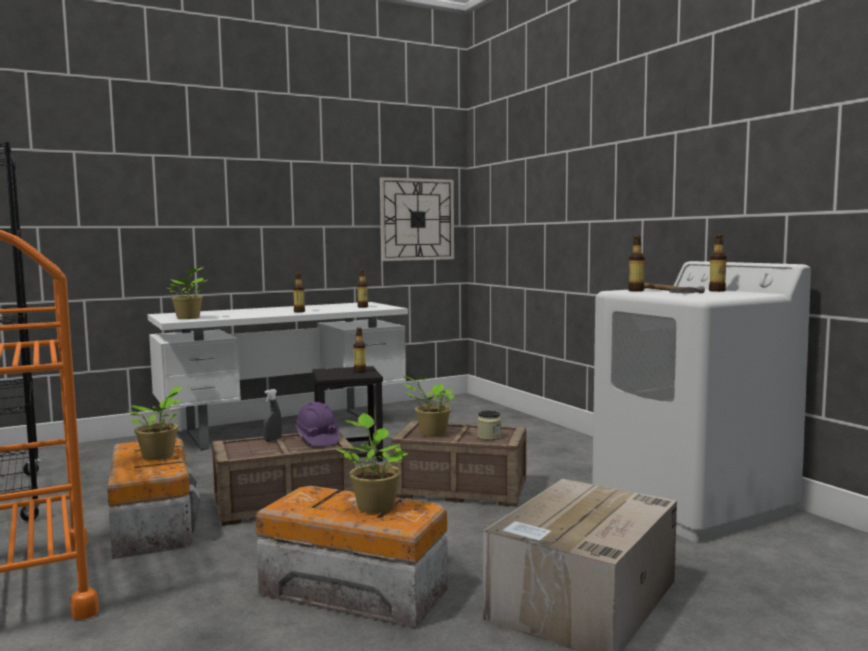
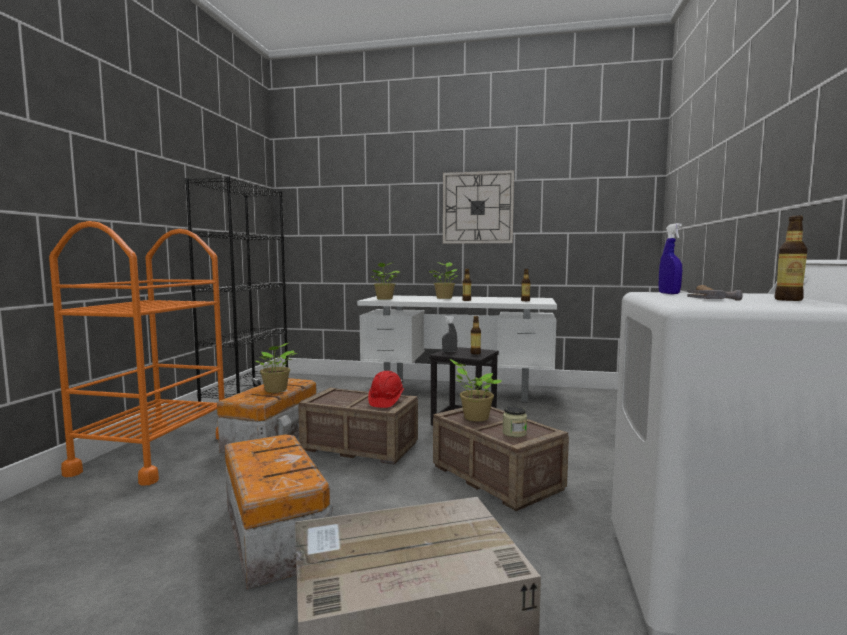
camera: 40 degrees right, 0 degrees up
grey spray bottle [263,389,282,442] -> grey spray bottle moved to [442,316,457,352]
purple hard hat [294,402,340,446] -> red hard hat [368,371,404,408]
potted plant [336,413,409,514] -> potted plant moved to [429,262,458,299]
wall clock [380,177,454,261] -> wall clock moved to [443,170,514,244]
bottle [628,235,645,292] -> blue spray bottle [659,223,682,294]

